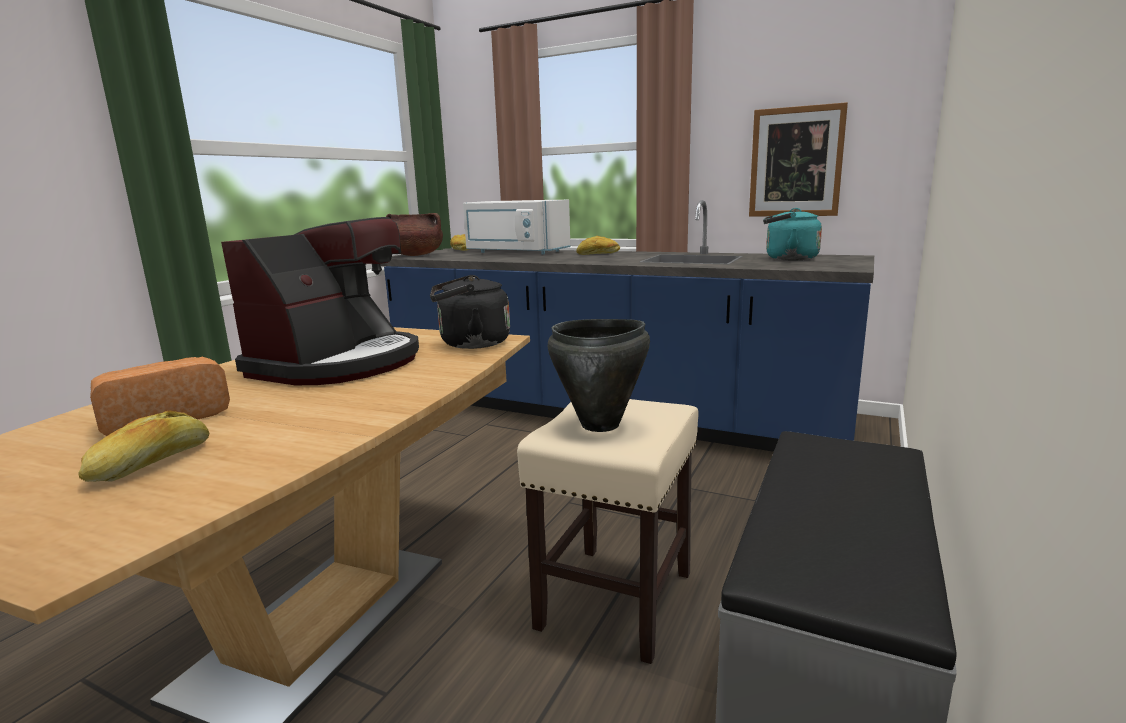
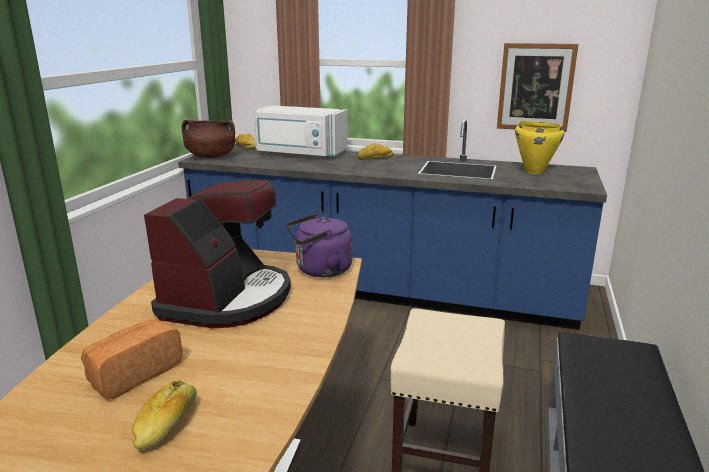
camera: 10 degrees left, 5 degrees up
black kettle [430,275,510,349] -> purple kettle [287,213,353,277]
black cooking pot [548,319,650,432] -> none
turquoise kettle [763,208,822,260] -> yellow cooking pot [515,121,564,174]

